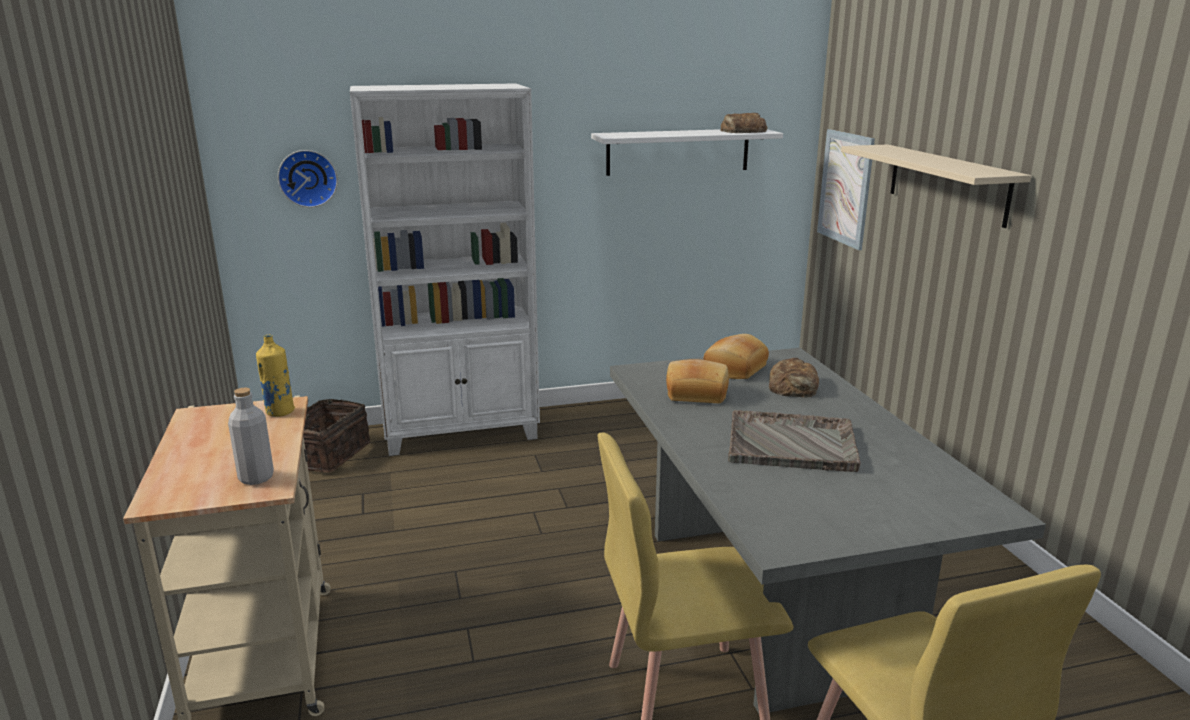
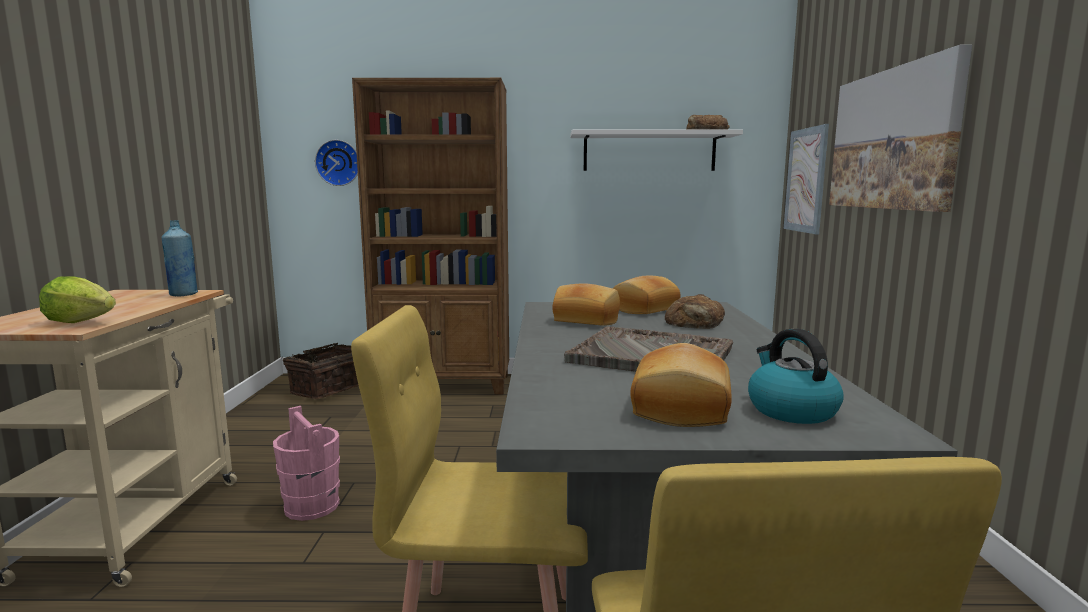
camera: 15 degrees right, 10 degrees down
grey bottle [228,388,274,485] -> lettuce [39,276,116,323]
yellow bottle [256,335,295,417] -> blue bottle [162,220,198,296]
white bookcase [350,84,540,456] -> brown bookcase [352,78,509,395]
beige shelf [841,144,1031,228] -> picture [829,45,972,212]
none -> pink bucket [273,406,340,521]
none -> bread [630,343,732,427]
none -> kettle [748,329,844,424]

